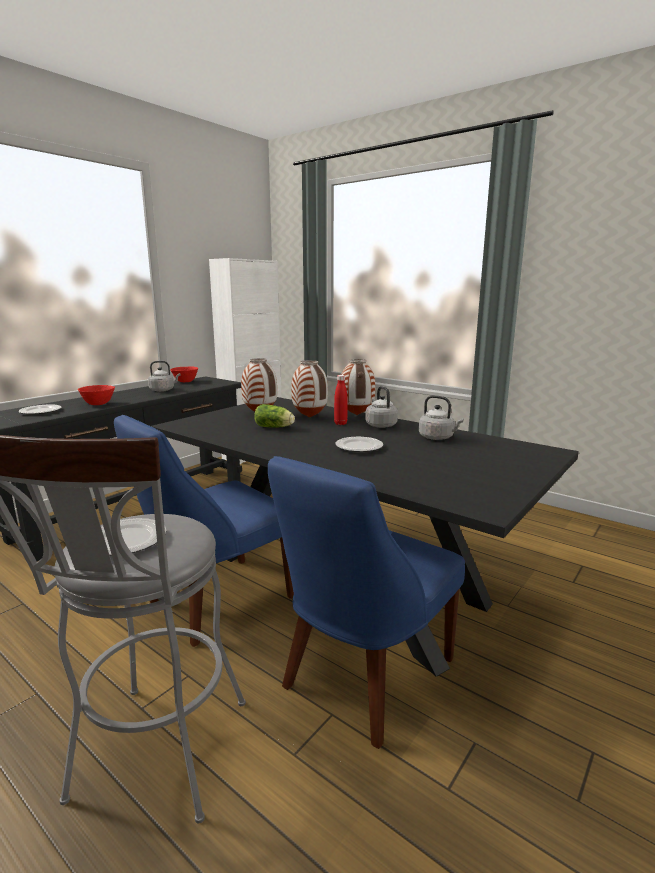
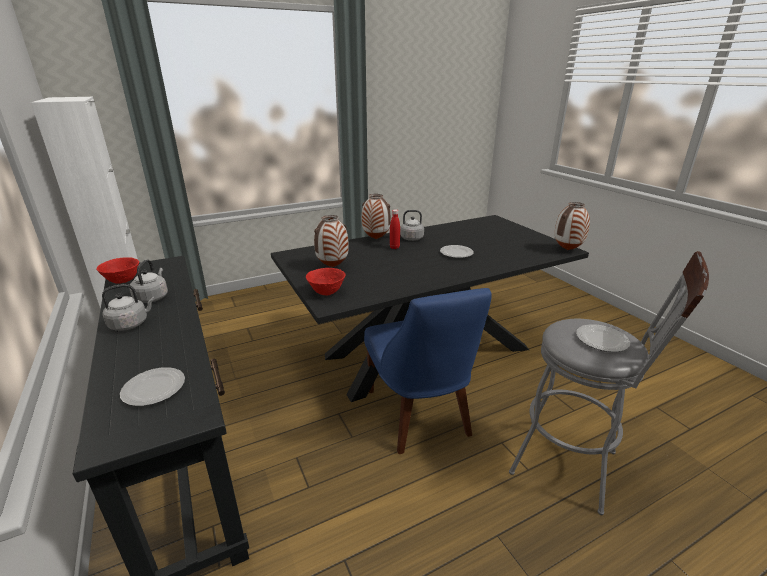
camera: 65 degrees left, 10 degrees up
red bowl [78,385,115,405] -> red bowl moved to [306,268,346,296]
lettuce [254,404,295,428] -> none
blue chair [268,456,465,749] -> none
vase [291,360,328,417] -> vase moved to [554,202,590,250]
grey kettle [419,395,464,440] -> grey kettle moved to [102,284,155,331]

